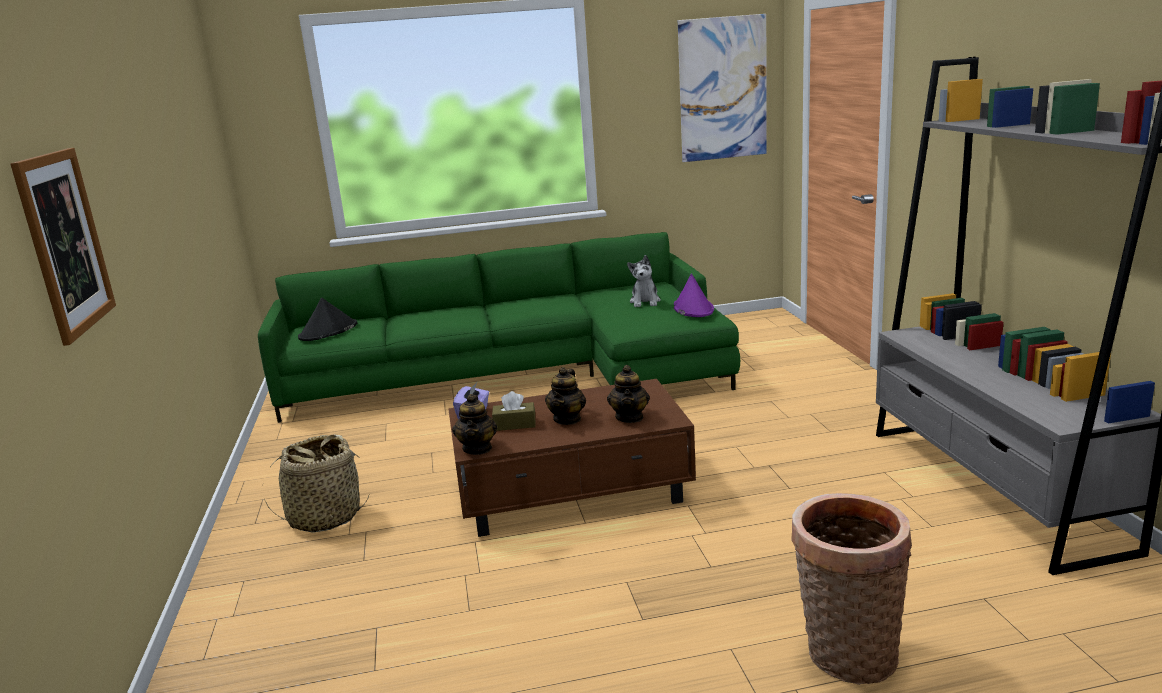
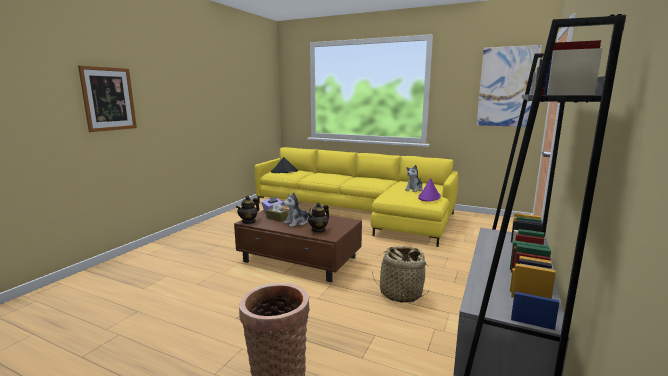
camera: 35 degrees right, 5 degrees down
green sofa [258,232,740,423] -> yellow sofa [255,147,458,247]
basket [264,434,370,533] -> basket moved to [372,246,428,303]
teapot [545,367,586,425] -> plush toy [282,192,311,227]

